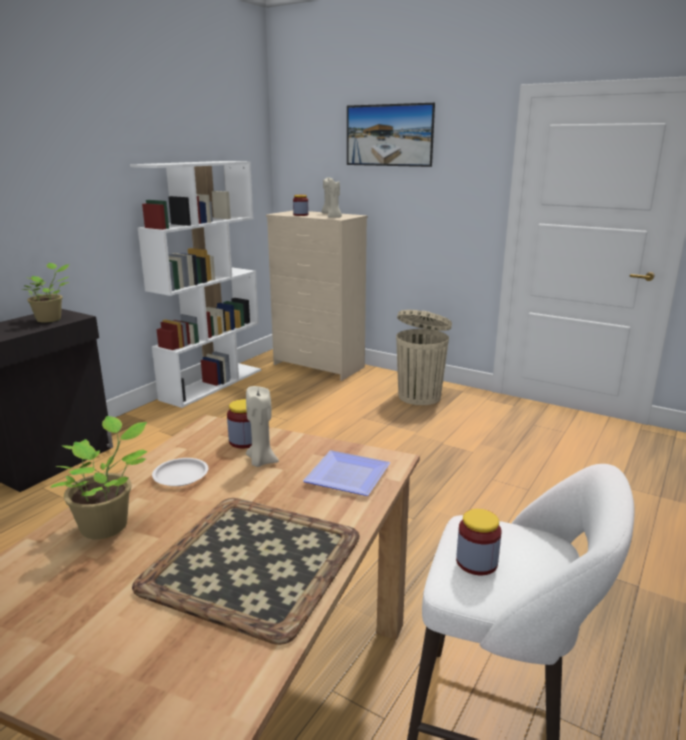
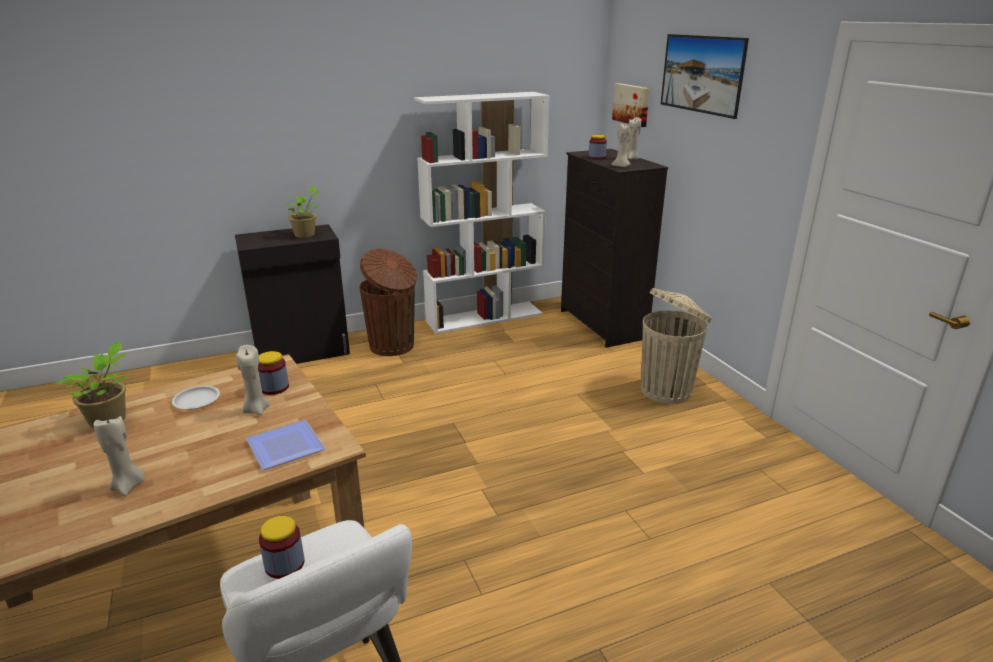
camera: 35 degrees right, 5 degrees up
tray [132,498,360,645] -> beige candle [93,416,145,496]
beige dresser [266,211,367,381] -> black dresser [561,149,668,348]
none -> brown trash can [359,249,417,356]
none -> picture [612,83,650,127]

